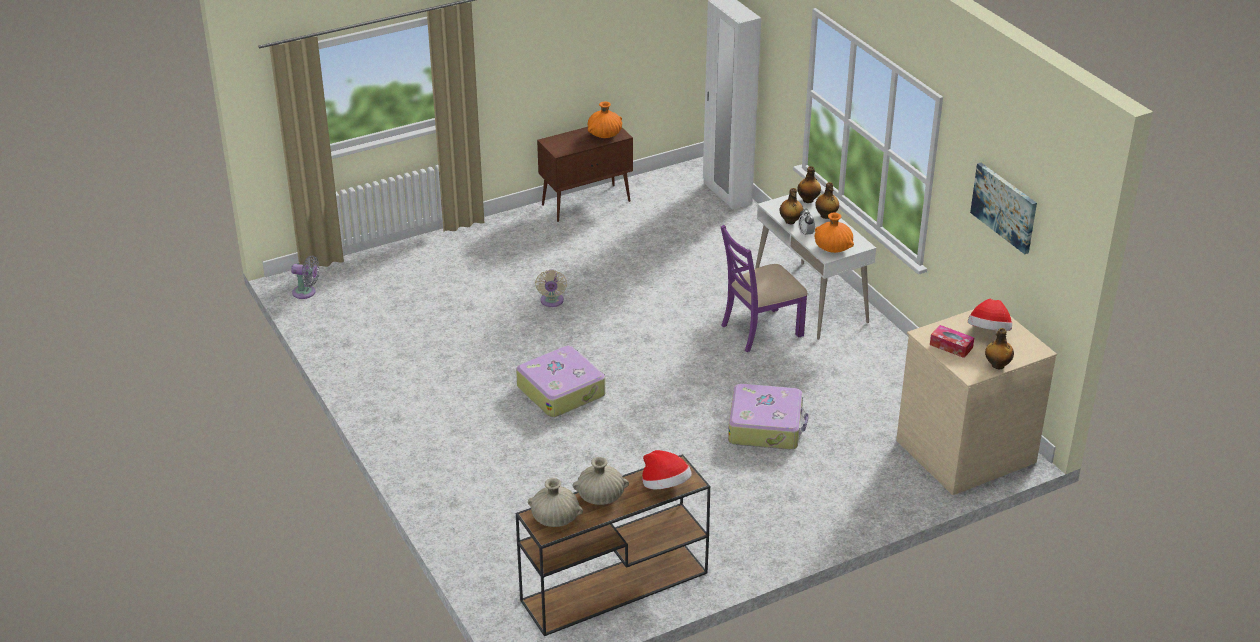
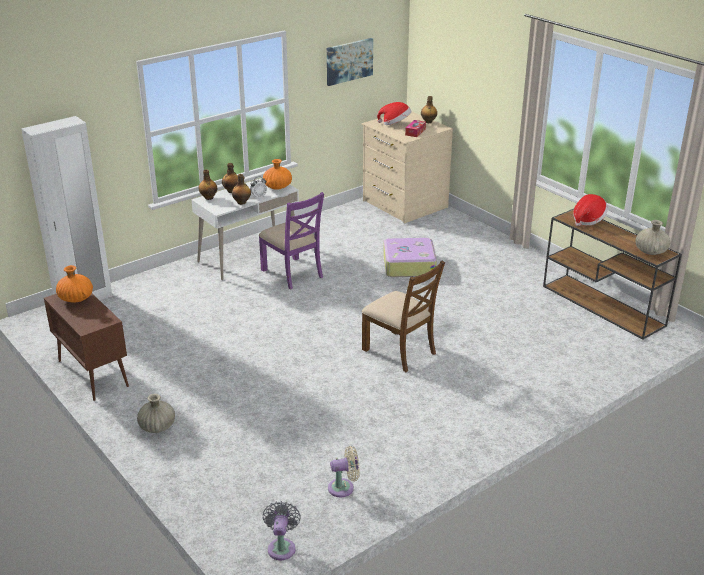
camera: 100 degrees left, 5 degrees down
suitcase [516,346,605,417] -> brown chair [362,260,445,372]
beige fan [535,269,567,307] -> beige fan moved to [328,446,360,497]
beige vase [573,457,629,505] -> beige vase moved to [137,394,175,433]

